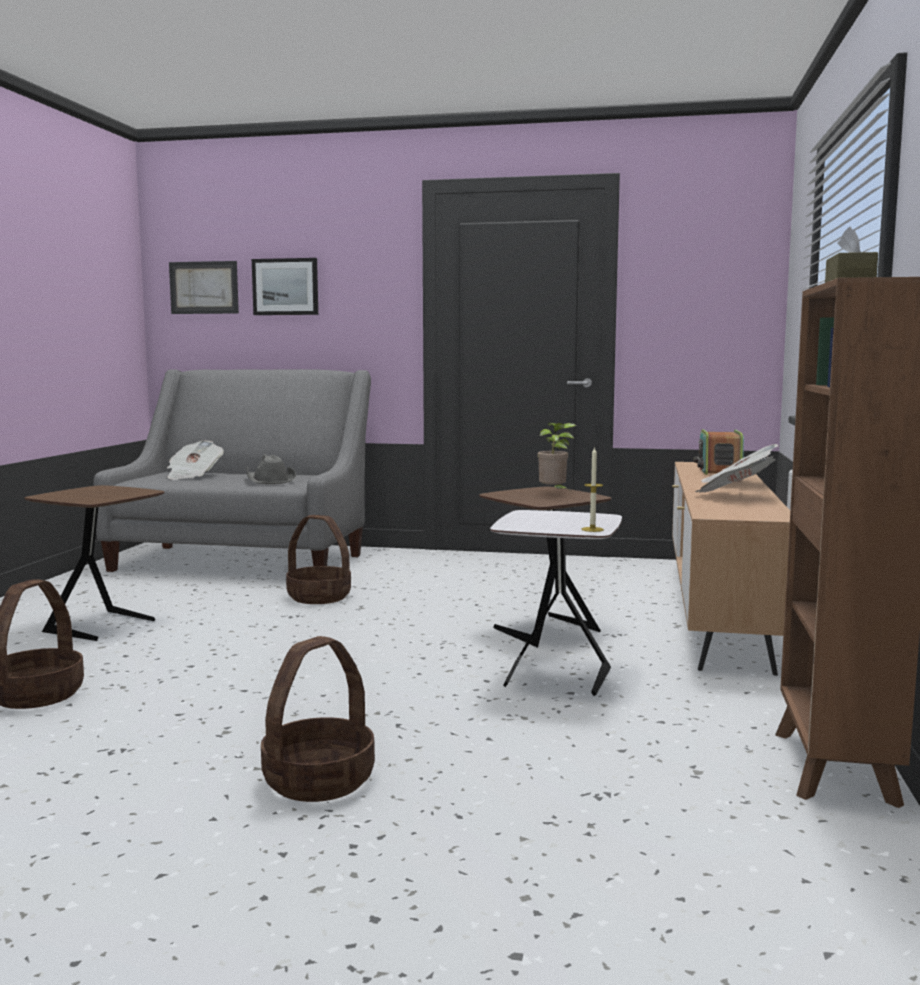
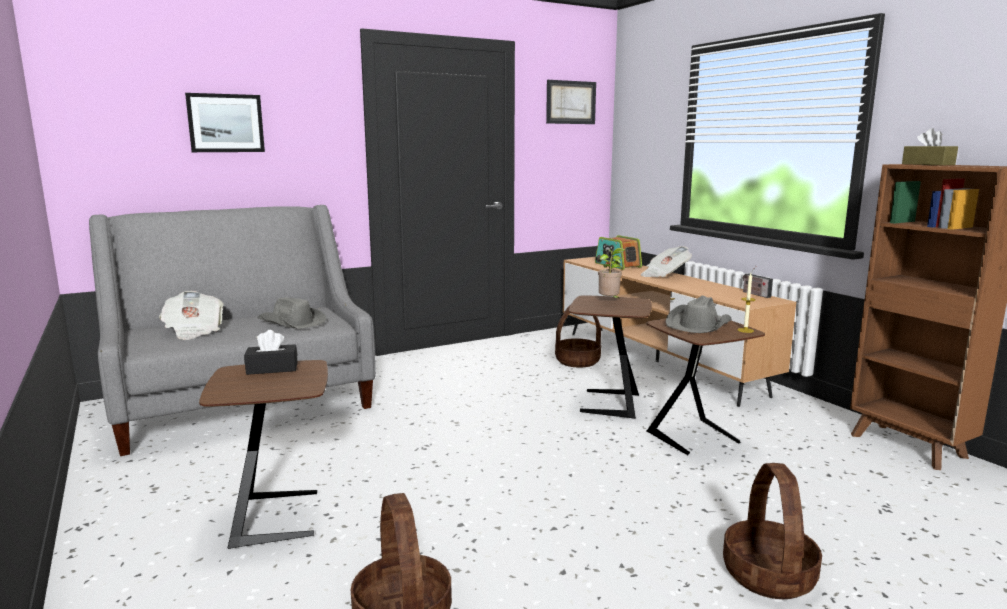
camera: 40 degrees left, 5 degrees up
picture [169,261,239,314] -> picture moved to [546,80,596,124]
basket [286,515,351,604] -> basket moved to [555,305,601,367]
white side table [490,510,622,696] -> brown side table [646,318,765,455]
newspaper [695,456,776,493] -> none
none -> black tissue box [244,330,298,375]
none -> grey hat [665,296,732,333]
none -> radio [743,266,773,298]

